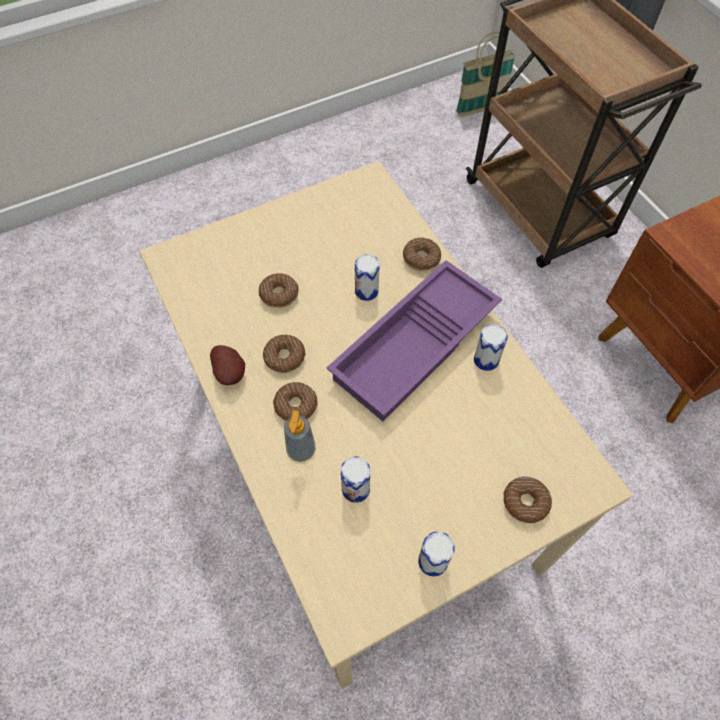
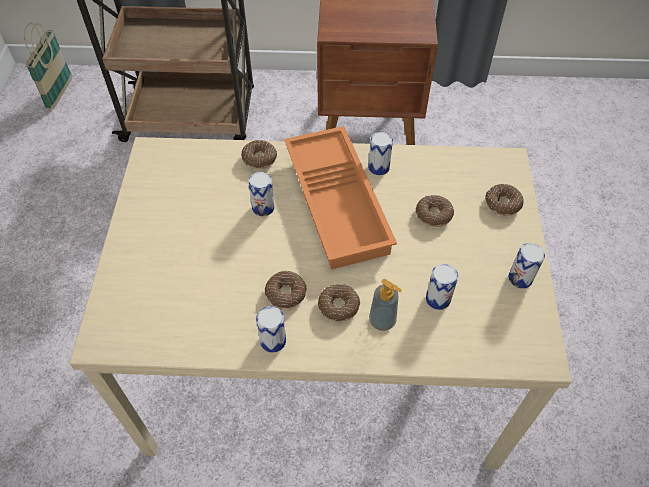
camera: 60 degrees left, 5 degrees down
potato [210,345,245,385] -> can [256,306,286,353]
donut [259,273,299,308] -> donut moved to [416,195,454,227]
purple tray [326,260,502,421] -> orange tray [284,126,397,270]

